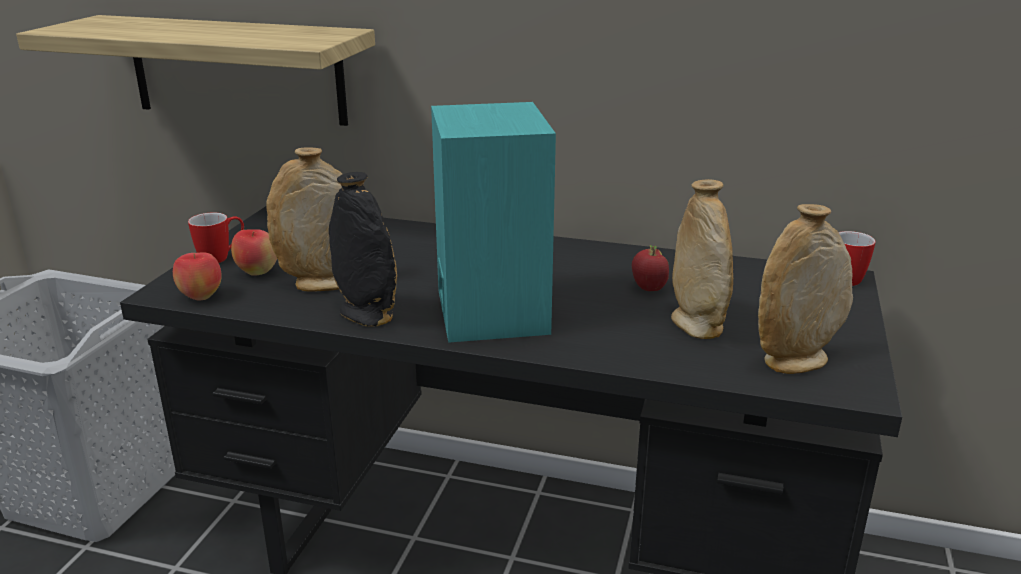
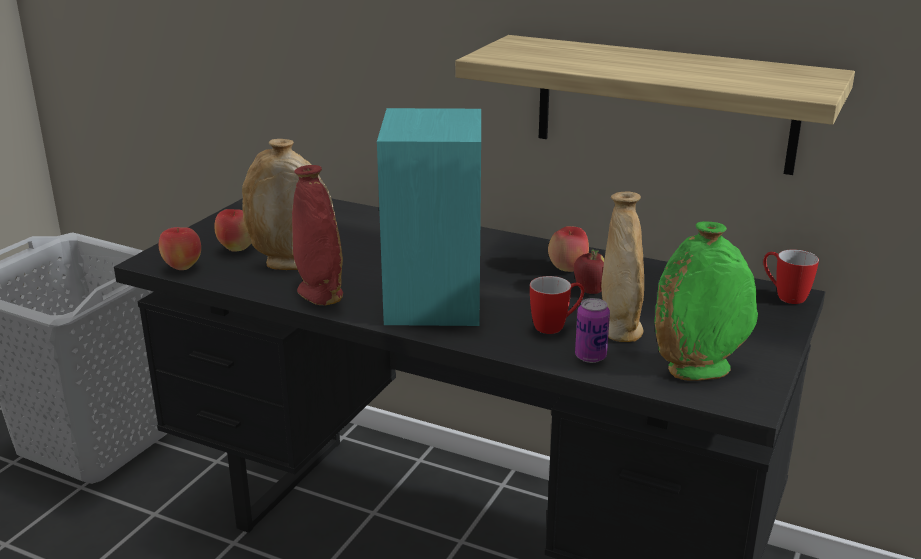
camera: 10 degrees right, 0 degrees up
shelf [16,15,375,126] -> shelf moved to [455,35,855,175]
mug [188,213,244,263] -> mug moved to [530,276,584,334]
black vase [329,172,397,327] -> red vase [292,165,343,305]
beige vase [758,204,853,374] -> green vase [654,221,758,381]
none -> apple [548,226,589,272]
none -> can [575,298,610,363]

